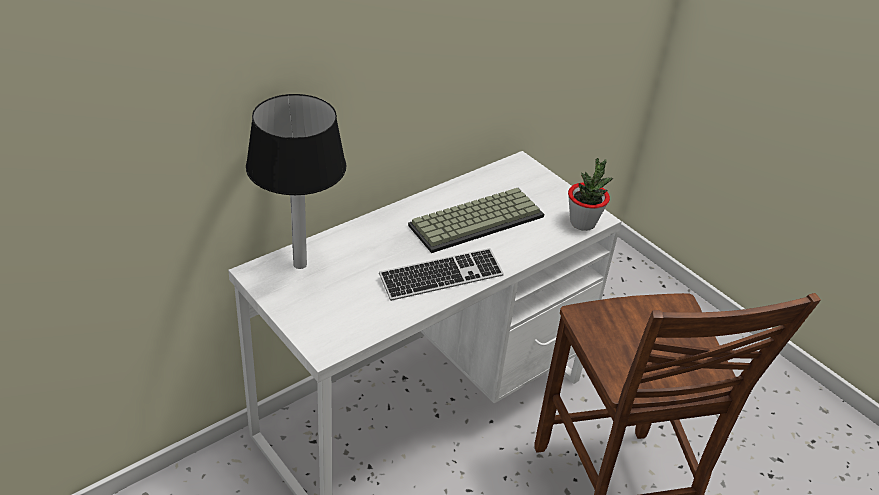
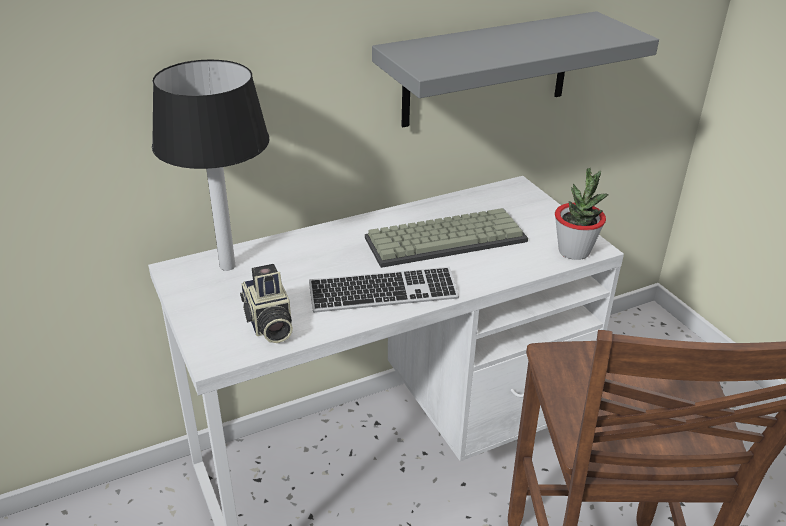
camera: 15 degrees right, 5 degrees down
none -> camera [240,264,293,343]
none -> grey shelf [372,11,659,127]

